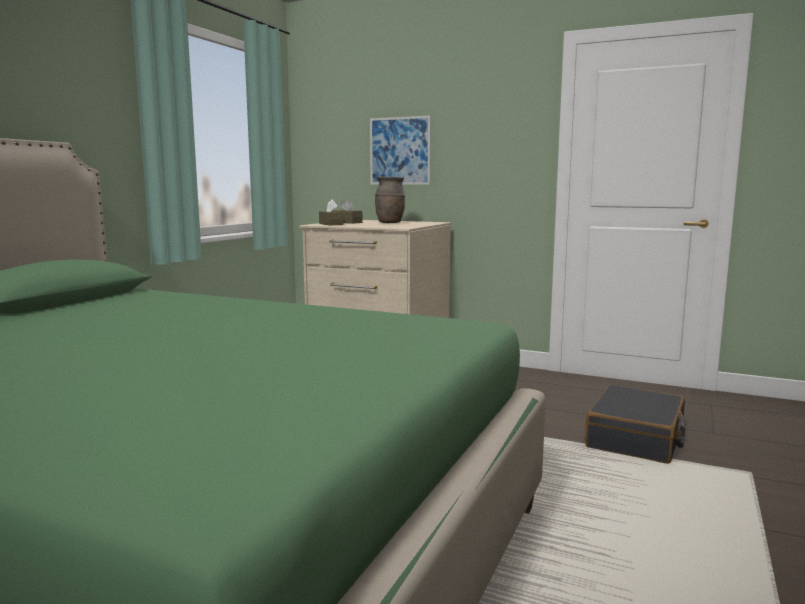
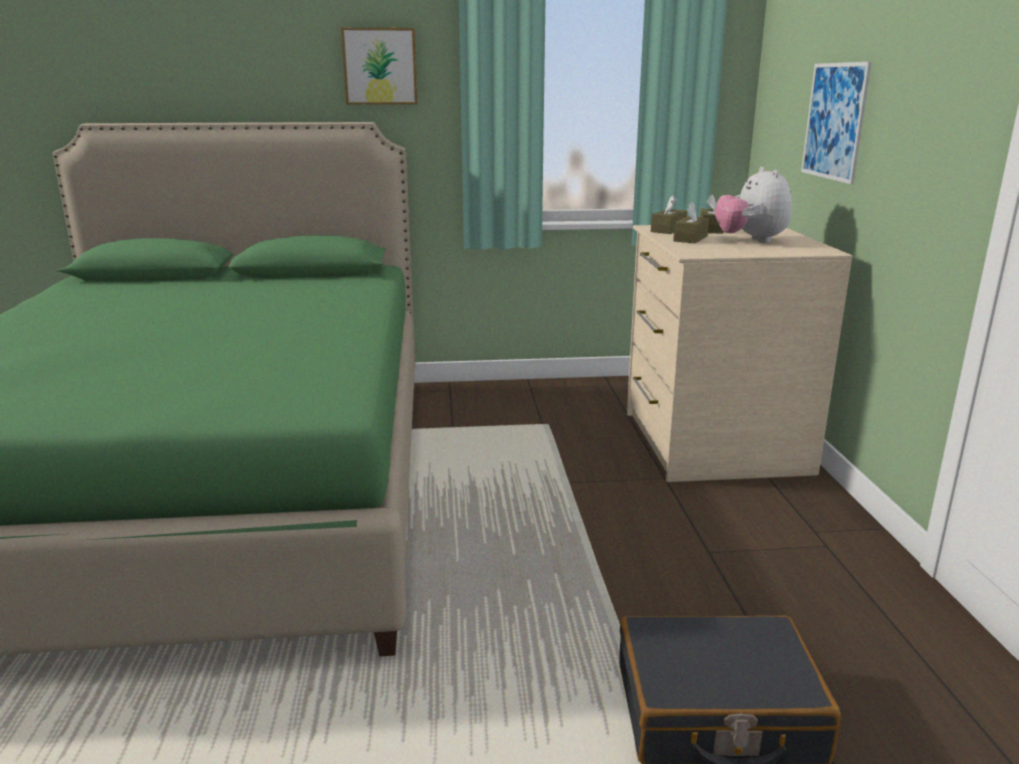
camera: 60 degrees right, 10 degrees up
brown vase [375,177,405,223] -> plush toy [715,167,792,243]
none -> picture [341,27,418,105]
none -> brown tissue box [673,202,709,243]

